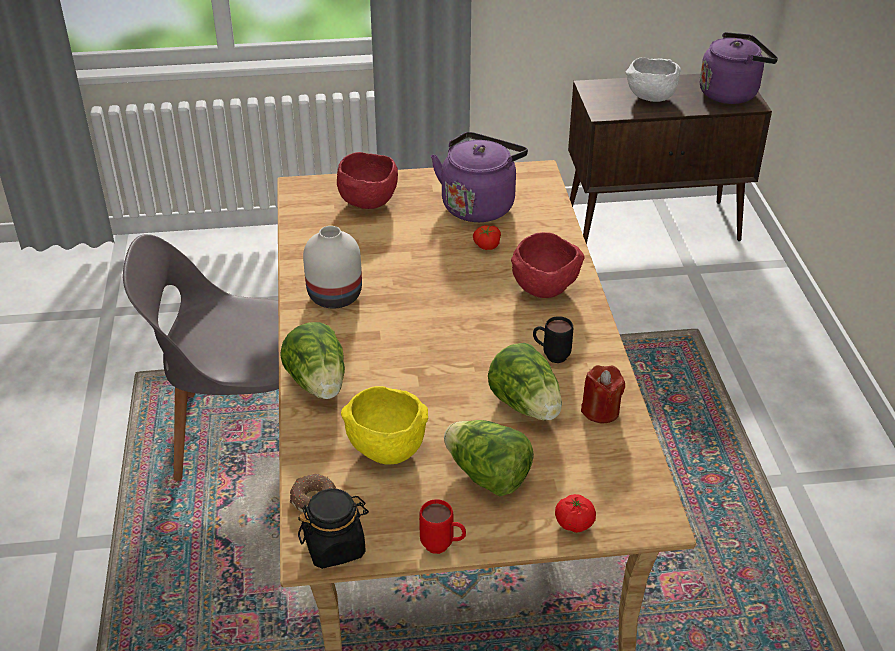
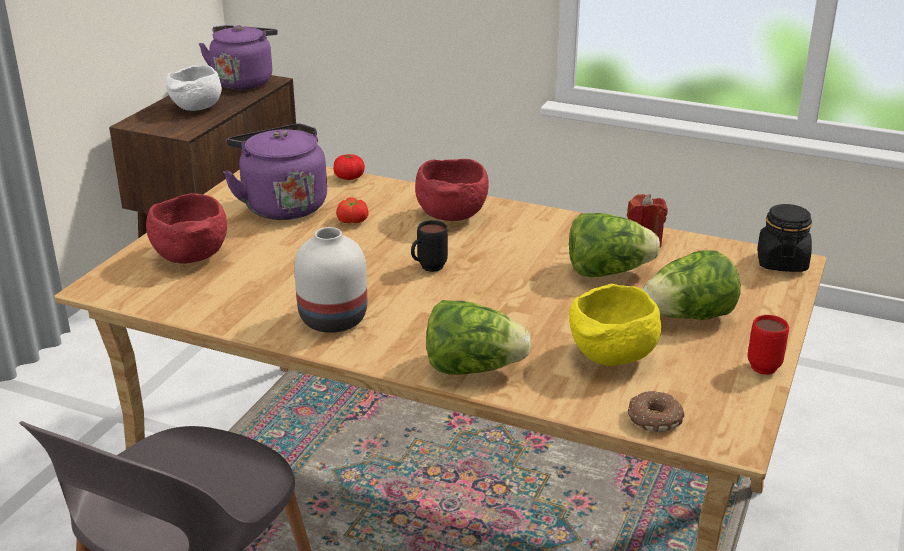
camera: 60 degrees left, 10 degrees down
black jar [298,488,369,569] -> black jar moved to [757,204,812,272]
black mug [533,316,573,363] -> black mug moved to [411,220,448,272]
tomato [555,494,596,533] -> tomato moved to [334,154,365,180]

